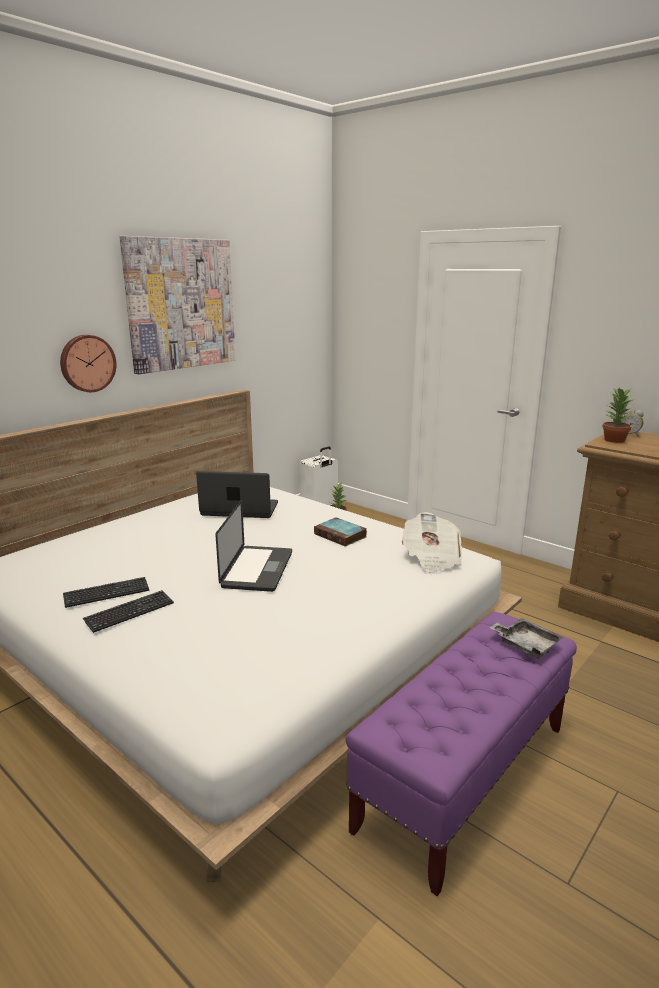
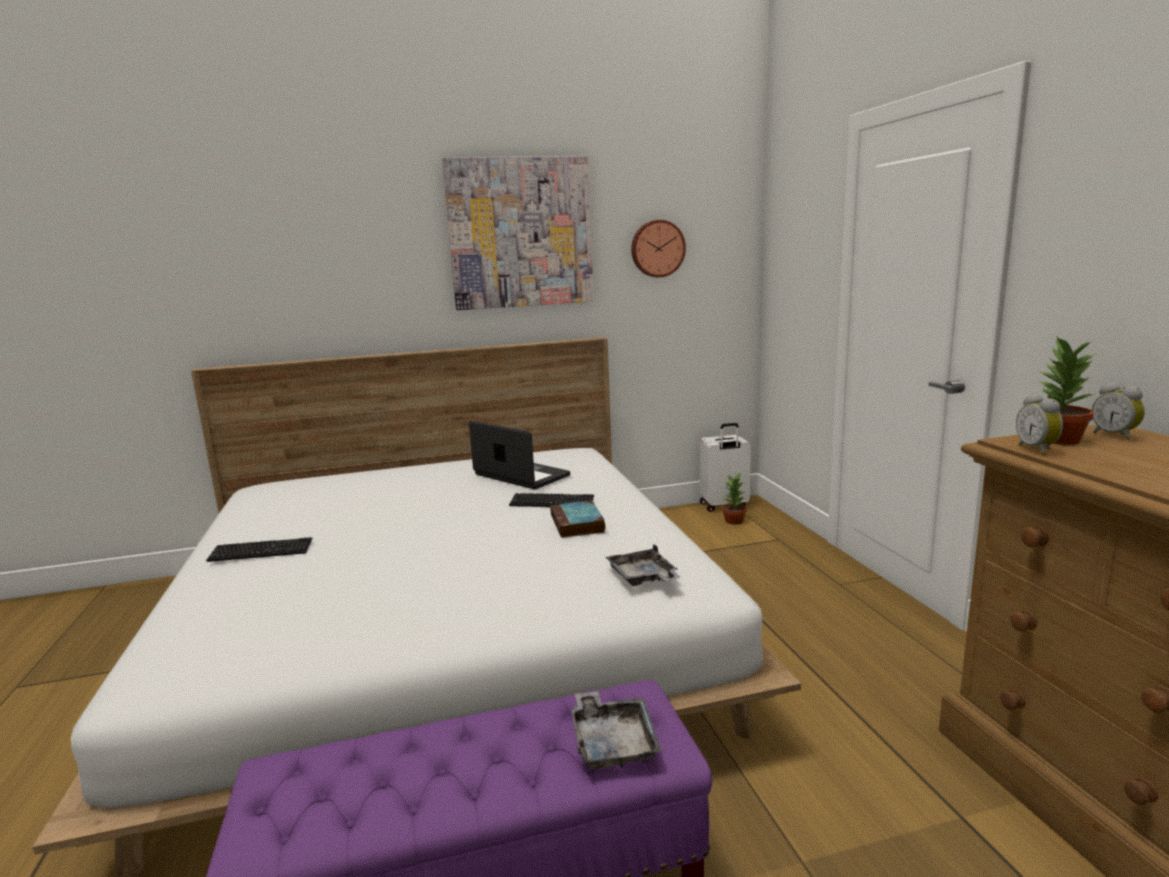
camera: 35 degrees right, 5 degrees down
wall clock [60,335,117,392] -> wall clock moved to [631,220,686,277]
keyboard [63,577,149,608] -> keyboard moved to [509,493,594,507]
laptop [216,500,292,592] -> none
newspaper [402,512,462,573] -> grey tray [605,544,680,586]
none -> alarm clock [1016,394,1063,455]

